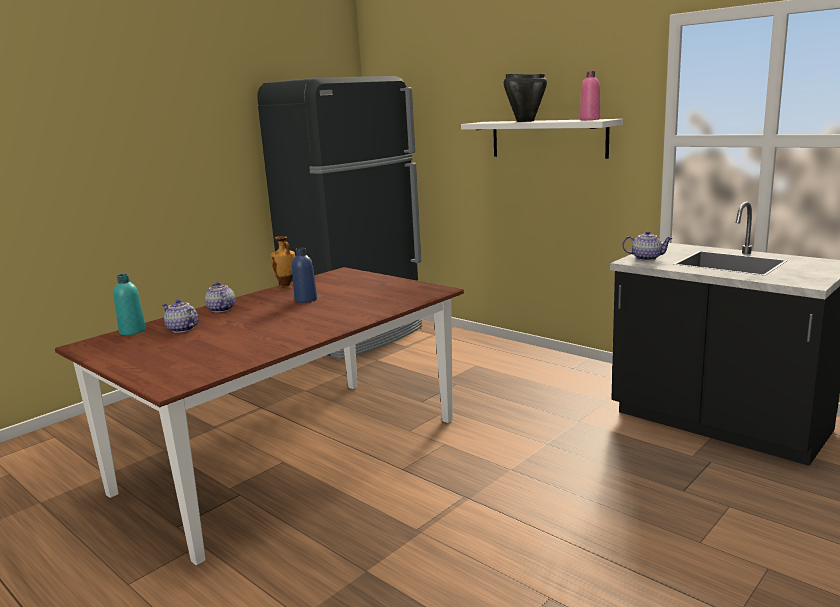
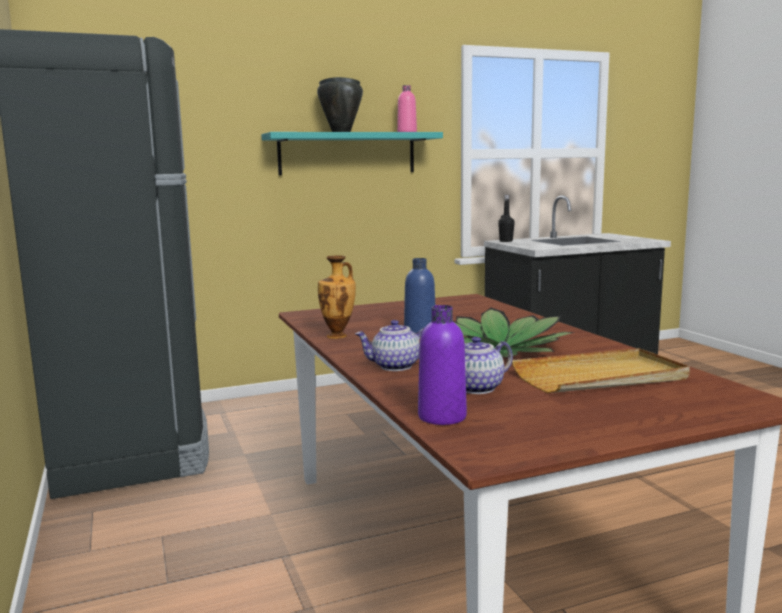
camera: 65 degrees left, 5 degrees down
turquoise bottle [113,274,146,335] -> purple bottle [418,305,467,425]
white shelf [461,119,623,159] -> turquoise shelf [262,132,443,175]
teapot [622,231,673,261] -> none
none -> potted plant [453,308,575,358]
none -> black bottle [498,195,515,242]
none -> beige tray [512,348,690,393]

